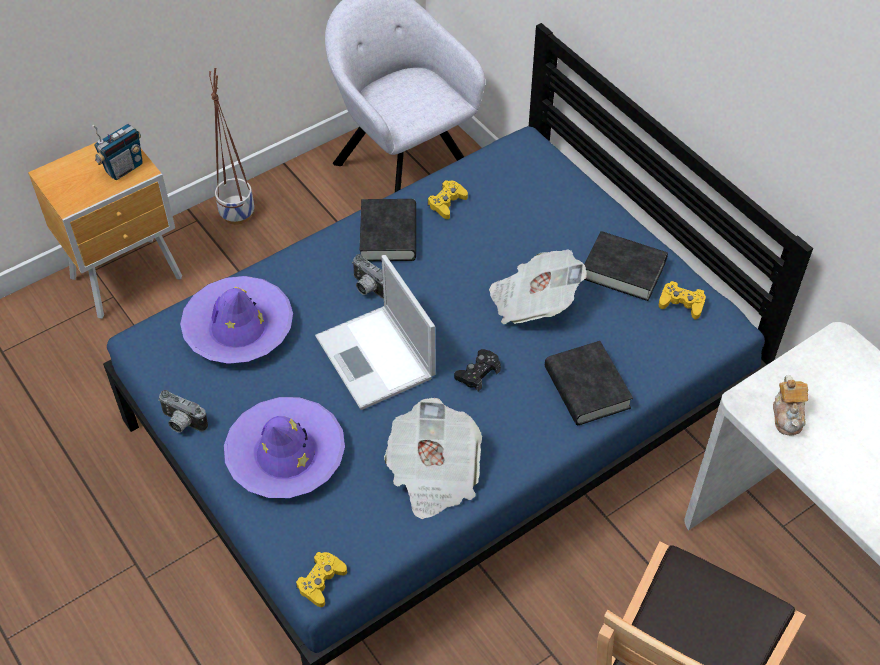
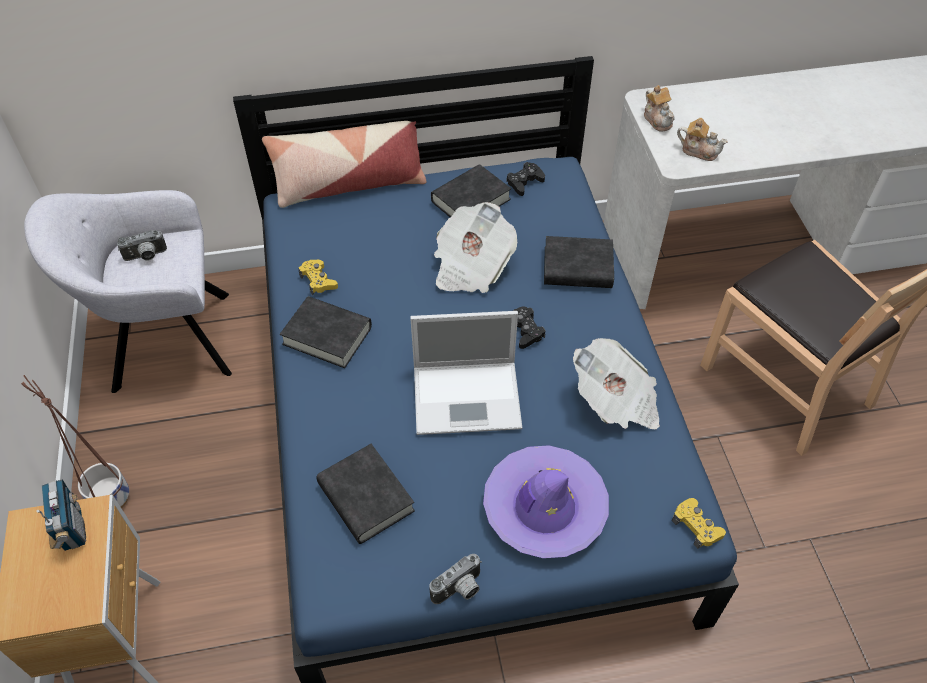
camera: 65 degrees left, 0 degrees up
purple hat [180,276,293,364] -> black book [316,444,415,544]
camera [352,254,384,299] -> camera moved to [117,230,167,261]
yellow game controller [659,281,706,319] -> black game controller [506,162,545,196]
none -> pillow [262,121,426,208]
none -> teapot [644,85,675,131]

